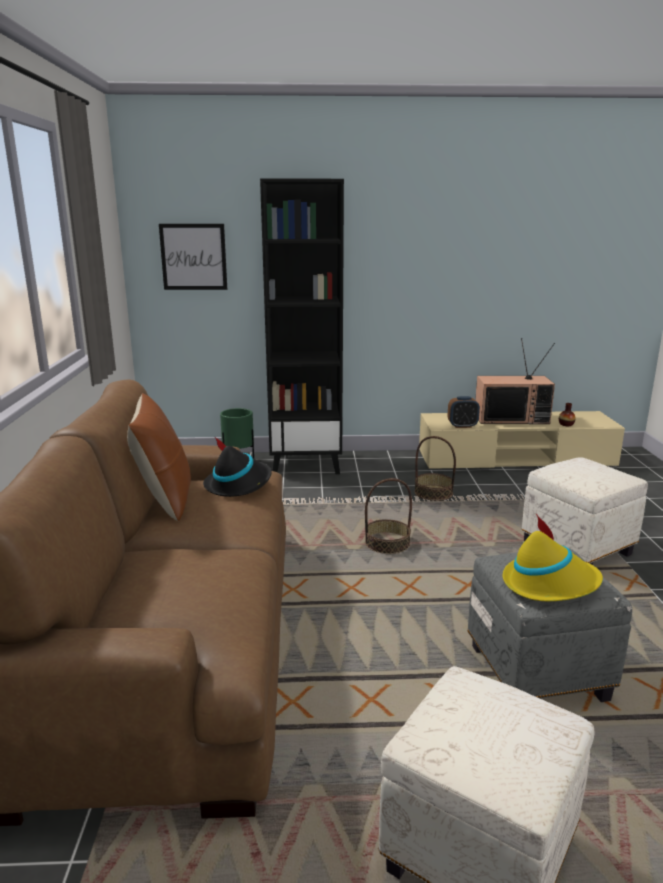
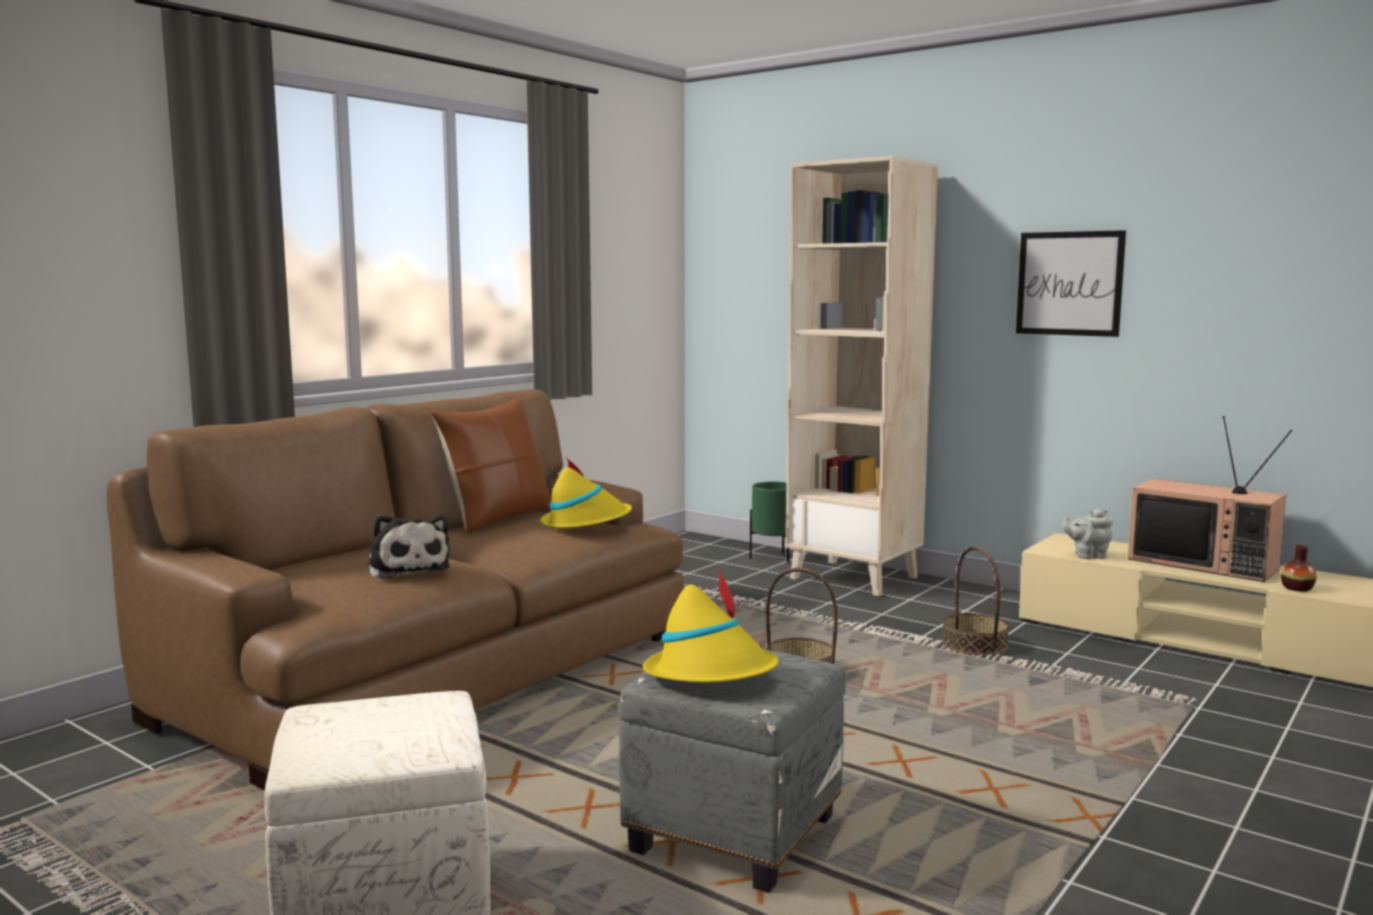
camera: 40 degrees right, 10 degrees down
picture [159,224,227,290] -> picture moved to [1016,230,1126,337]
black hat [203,436,272,497] -> yellow hat [540,456,632,529]
black bookcase [260,178,344,474] -> beige bookcase [785,156,938,596]
alarm clock [448,396,480,428] -> grey teapot [1062,509,1113,559]
white ottoman [522,457,648,565] -> none
none -> plush toy [367,515,450,579]

